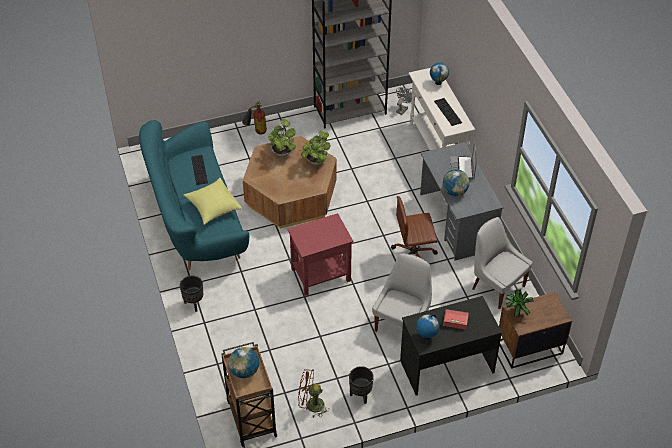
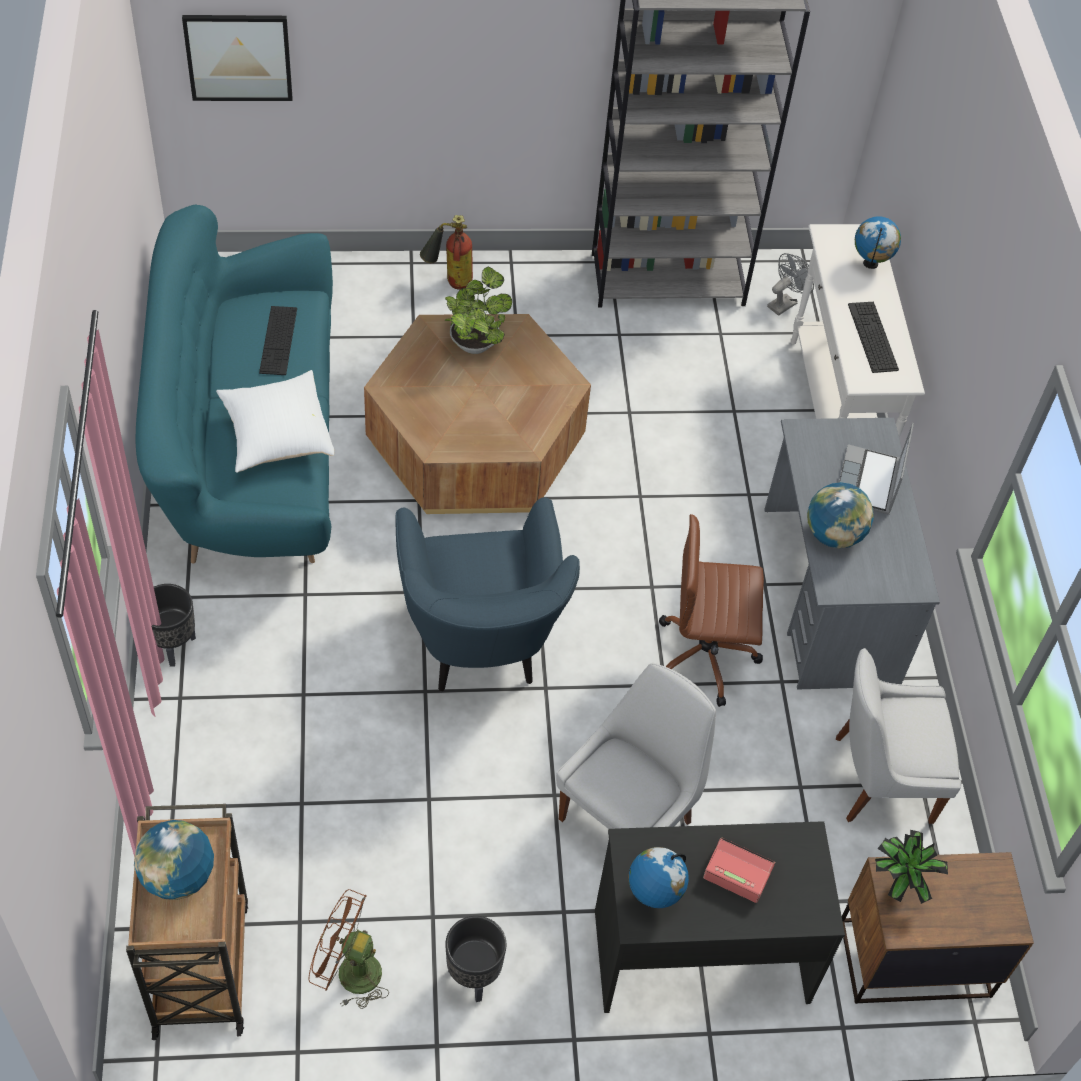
camera: 10 degrees right, 5 degrees up
yellow pillow [183,178,242,225] -> white pillow [216,370,334,473]
red side table [287,213,353,296] -> blue armchair [395,497,580,692]
potted plant [299,131,331,165] -> none
white chair [472,217,533,309] -> white chair turned 60 degrees counterclockwise [836,648,961,824]
none -> picture [182,15,293,101]

